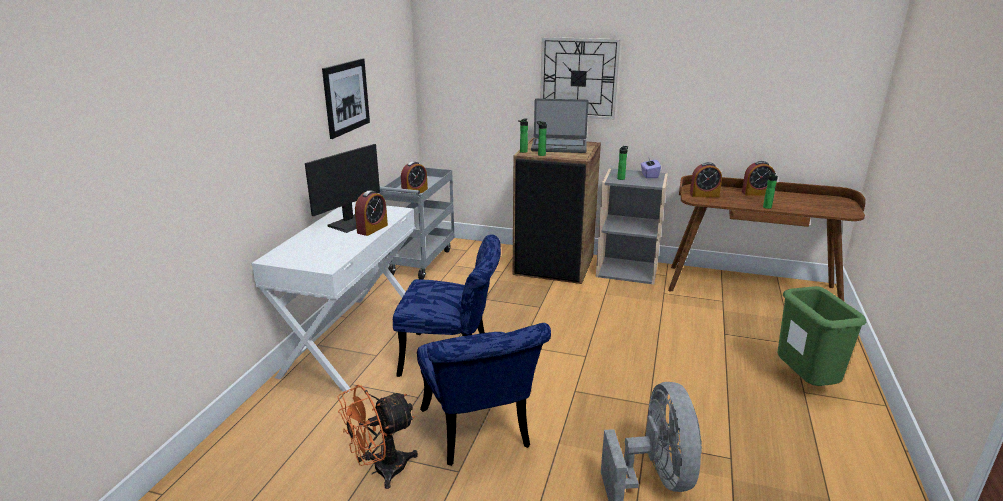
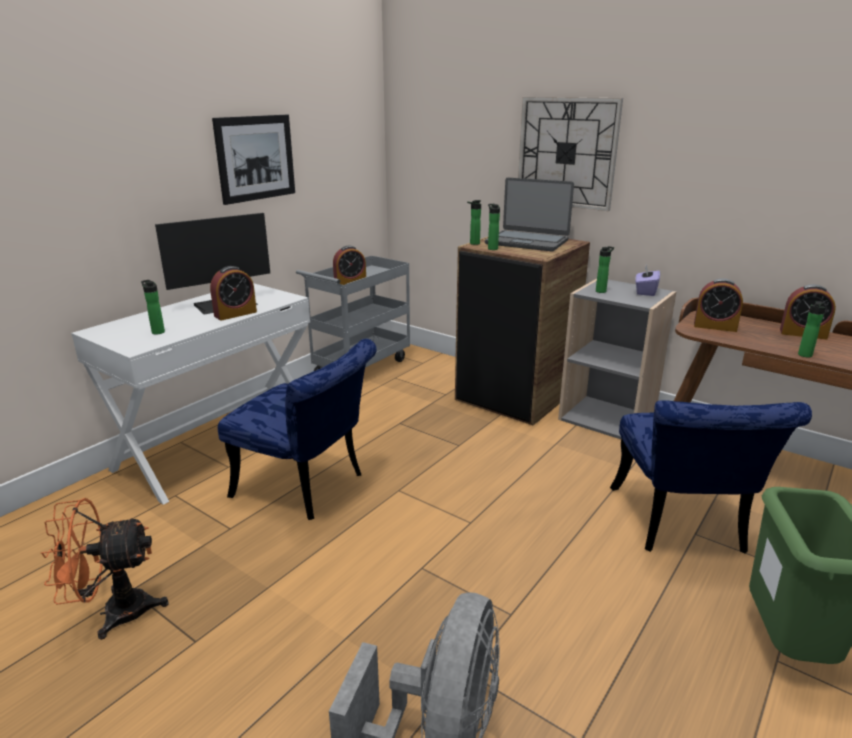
camera: 20 degrees right, 0 degrees up
blue chair [417,323,551,466] -> blue chair moved to [610,400,812,554]
none -> bottle [141,280,165,335]

